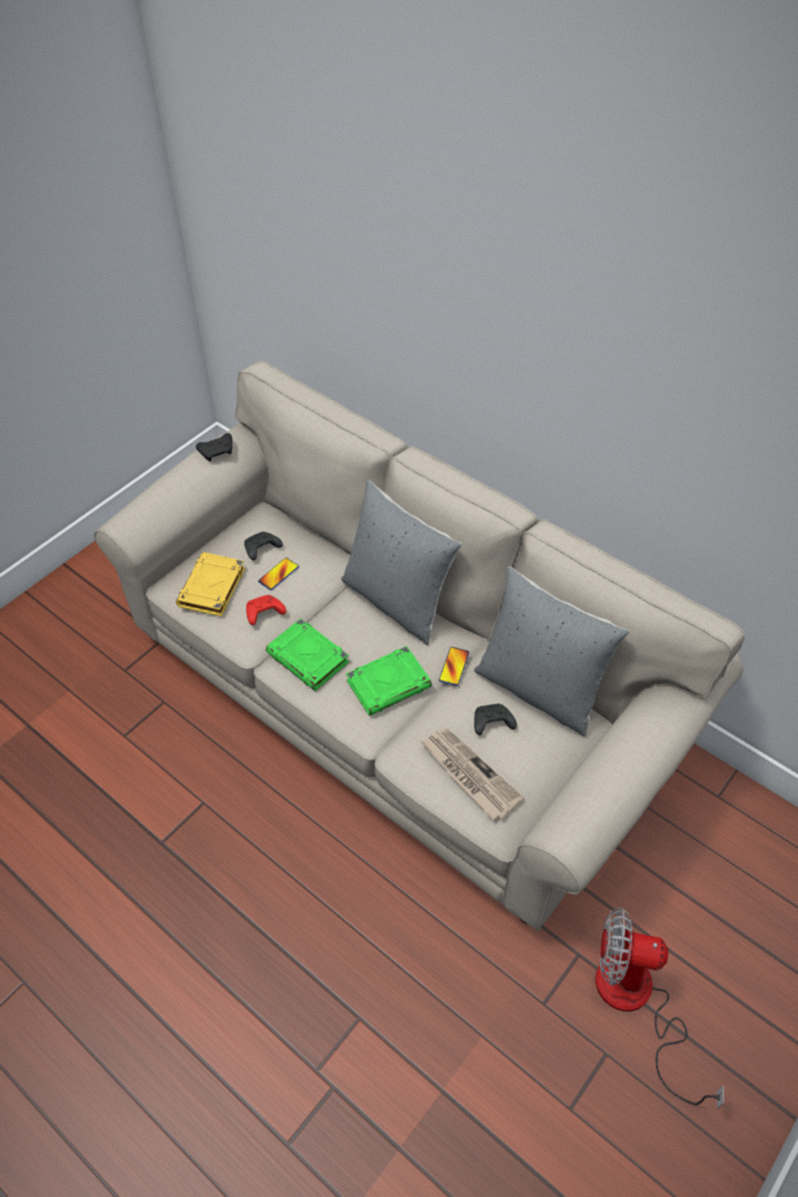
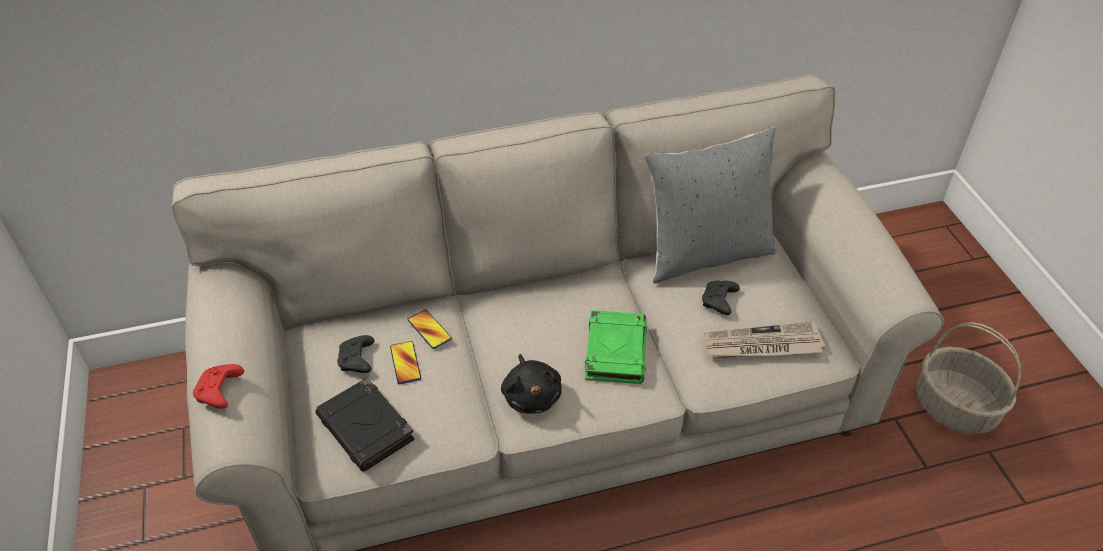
camera: 55 degrees left, 5 degrees down
yellow book [176,552,245,617] -> black book [315,378,415,472]
black game controller [196,433,232,462] -> none
red game controller [246,595,286,625] -> red game controller moved to [193,364,244,409]
green book [266,618,349,691] -> black plush toy [501,354,562,414]
grey pillow [341,480,462,645] -> none
phone [439,647,469,686] -> phone moved to [407,309,452,349]
fan [595,908,724,1109] -> basket [917,322,1021,434]

